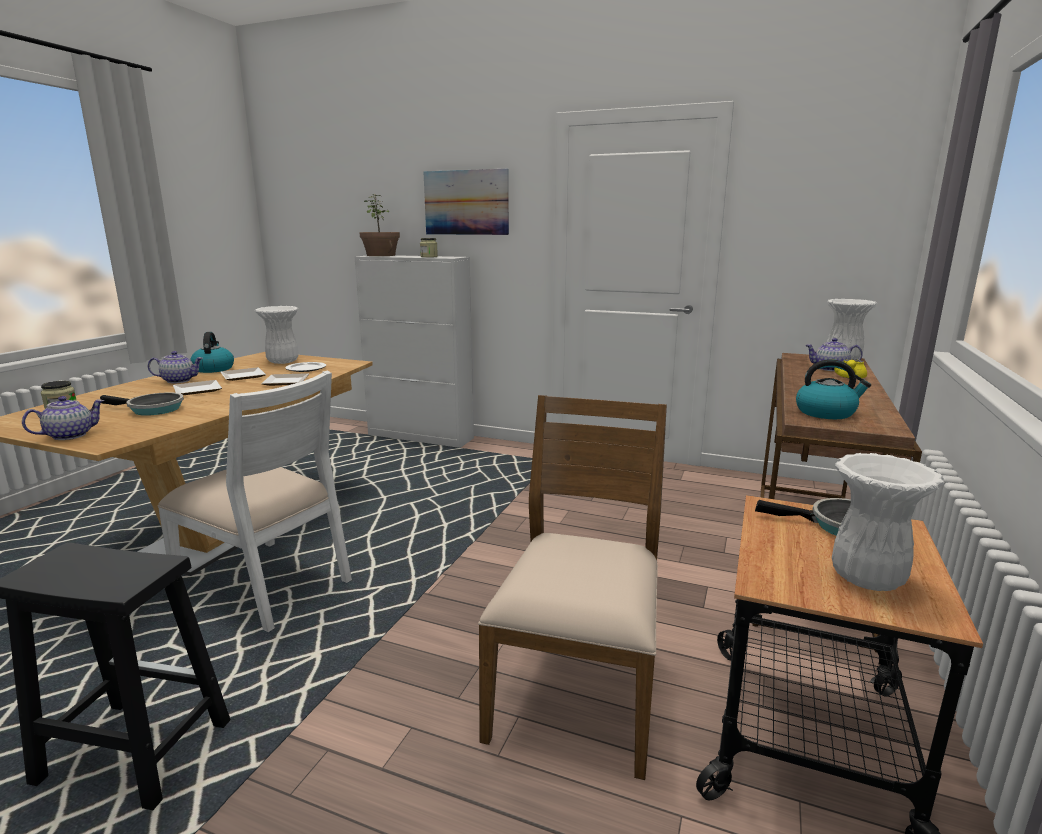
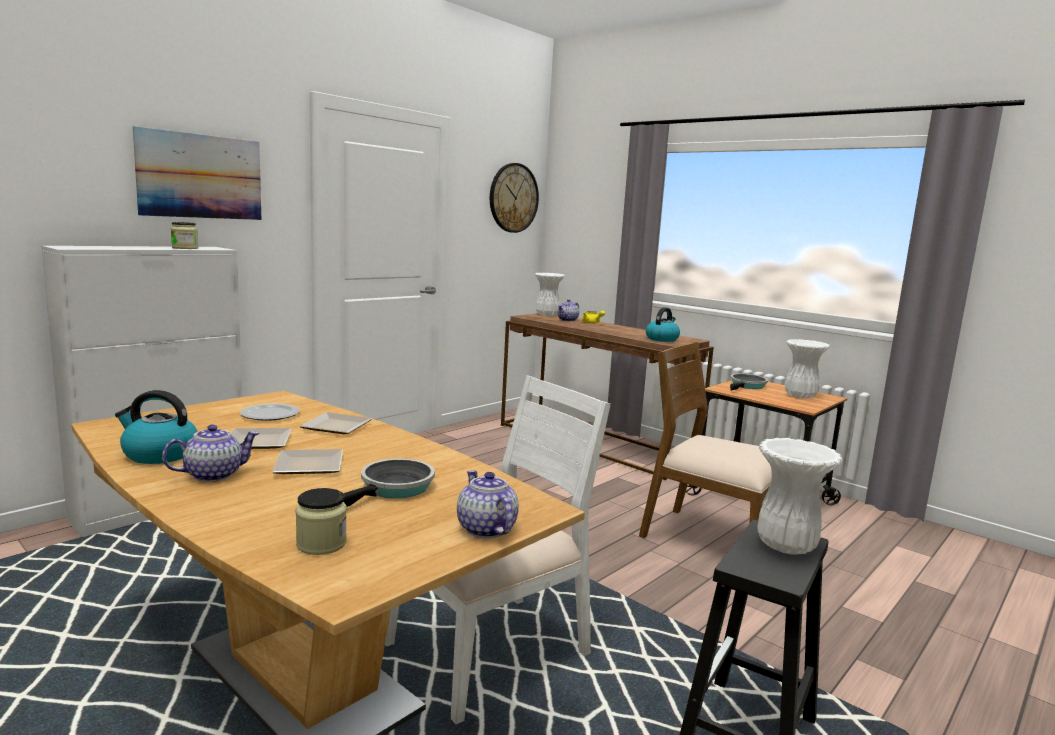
camera: 70 degrees left, 5 degrees down
teapot [148,351,203,384] -> teapot turned 45 degrees clockwise [162,424,259,482]
white vase [255,306,299,364] -> white vase moved to [757,438,843,554]
potted plant [359,194,400,256] -> none
none -> wall clock [490,163,539,233]

